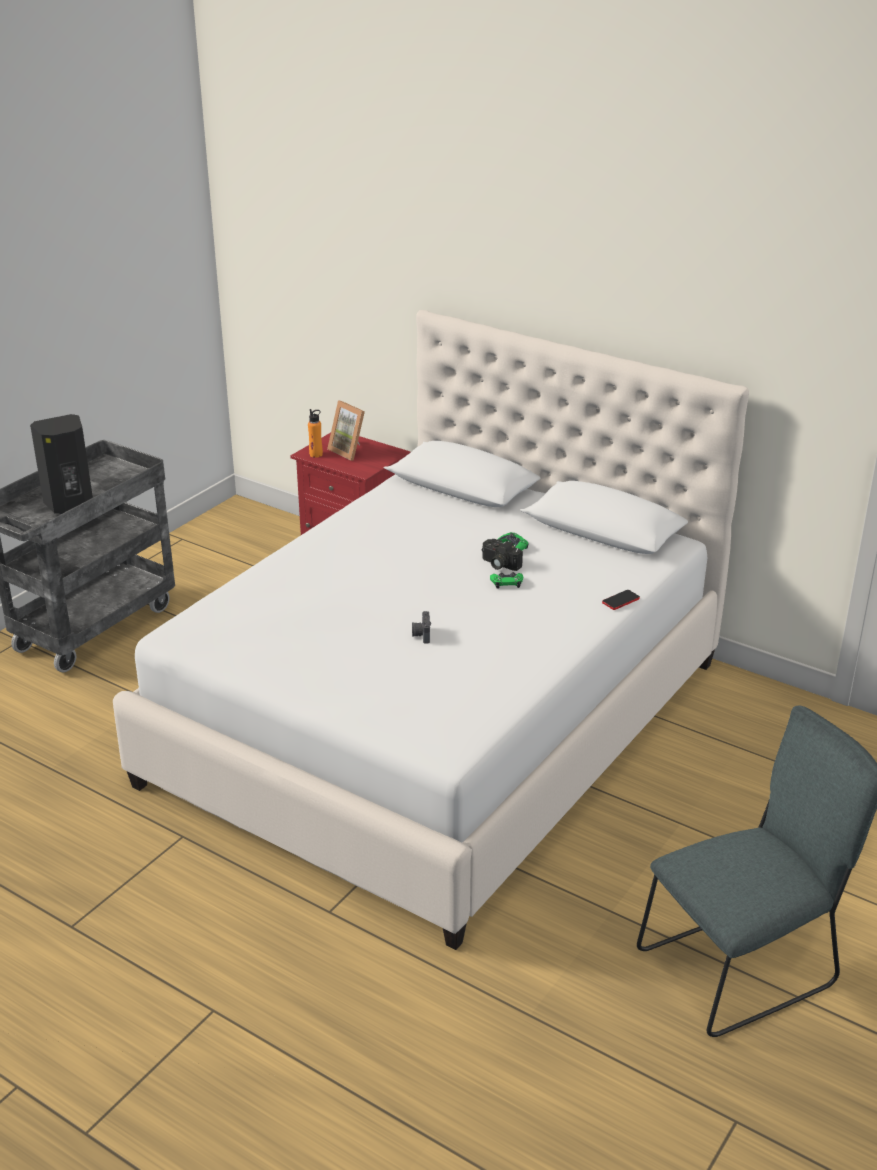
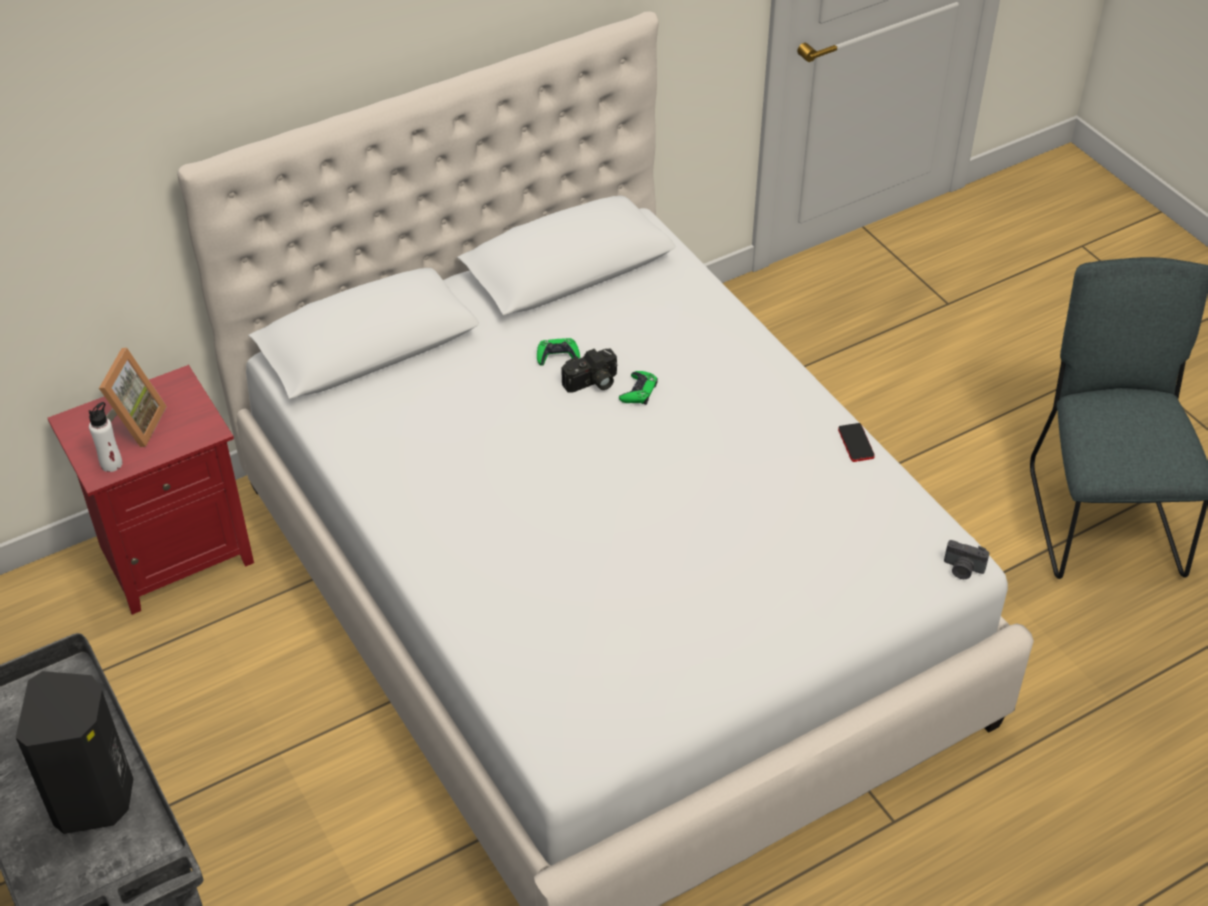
camera: 65 degrees left, 15 degrees up
orange bottle [308,409,323,458] -> white bottle [89,402,122,472]
picture frame [327,401,365,461] -> picture frame turned 60 degrees counterclockwise [99,347,167,447]
camera [412,611,431,643] -> camera moved to [944,540,990,579]
phone [602,590,640,610] -> phone moved to [838,423,875,462]

